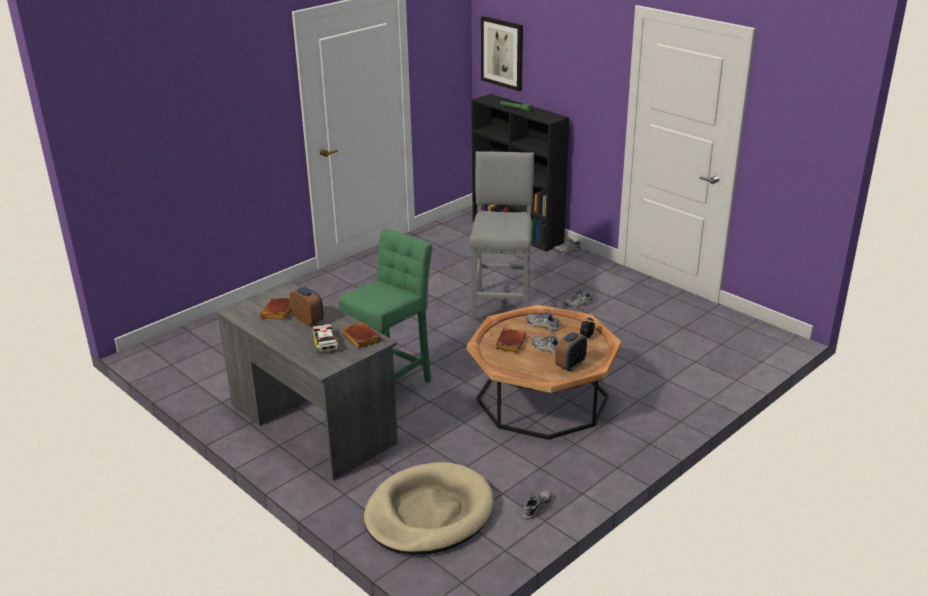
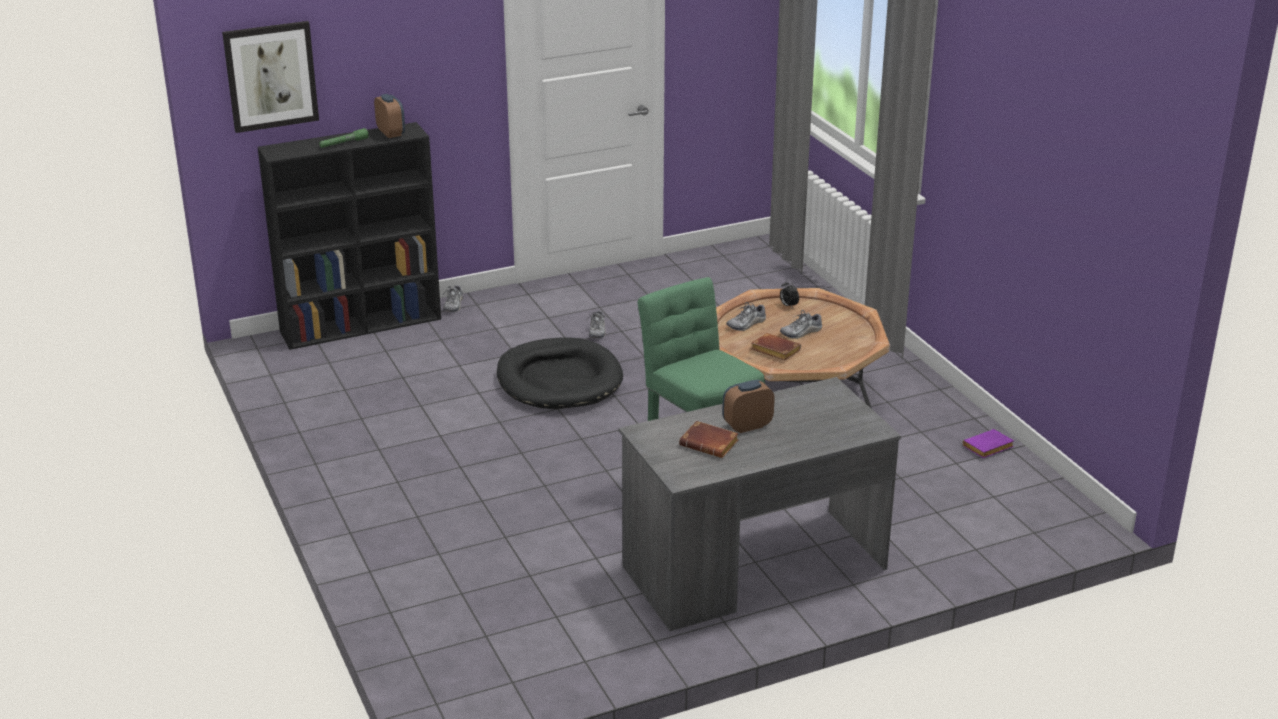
camera: 70 degrees left, 0 degrees up
toy car [312,324,339,353] -> none
brown book [341,322,382,348] -> none
beige dog bed [364,462,494,554] -> none
grey stool [469,151,534,323] -> black dog bed [497,337,623,409]
shoe [523,490,552,519] -> purple book [963,429,1014,458]
alarm clock [555,332,587,372] -> alarm clock moved to [374,94,405,138]

